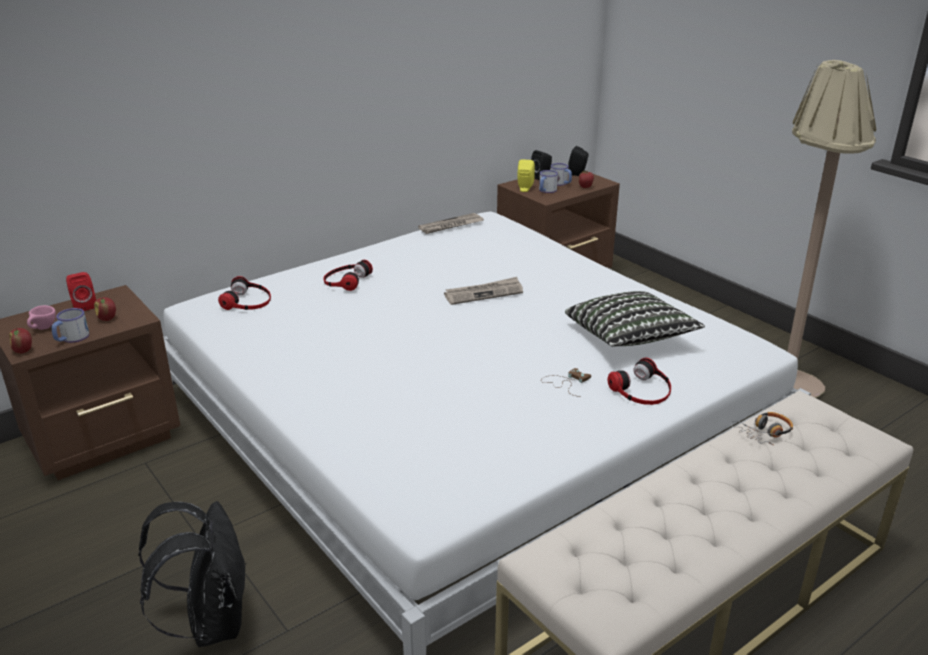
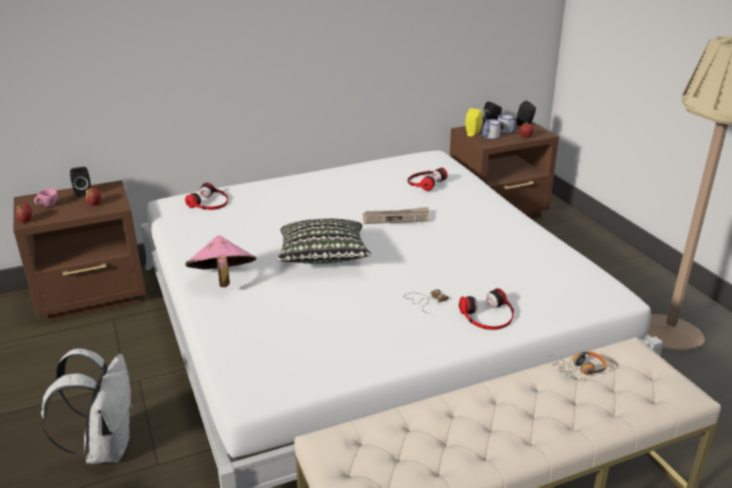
camera: 15 degrees right, 0 degrees up
mug [52,308,89,343] -> none
red speaker [66,272,96,311] -> black speaker [70,167,91,197]
black backpack [138,501,246,647] -> white backpack [41,348,133,464]
headphones [323,260,373,291] -> headphones moved to [408,168,448,191]
newspaper [418,213,484,234] -> none
pillow [565,291,705,347] -> pillow moved to [277,219,371,264]
none -> pink hat [185,235,257,287]

